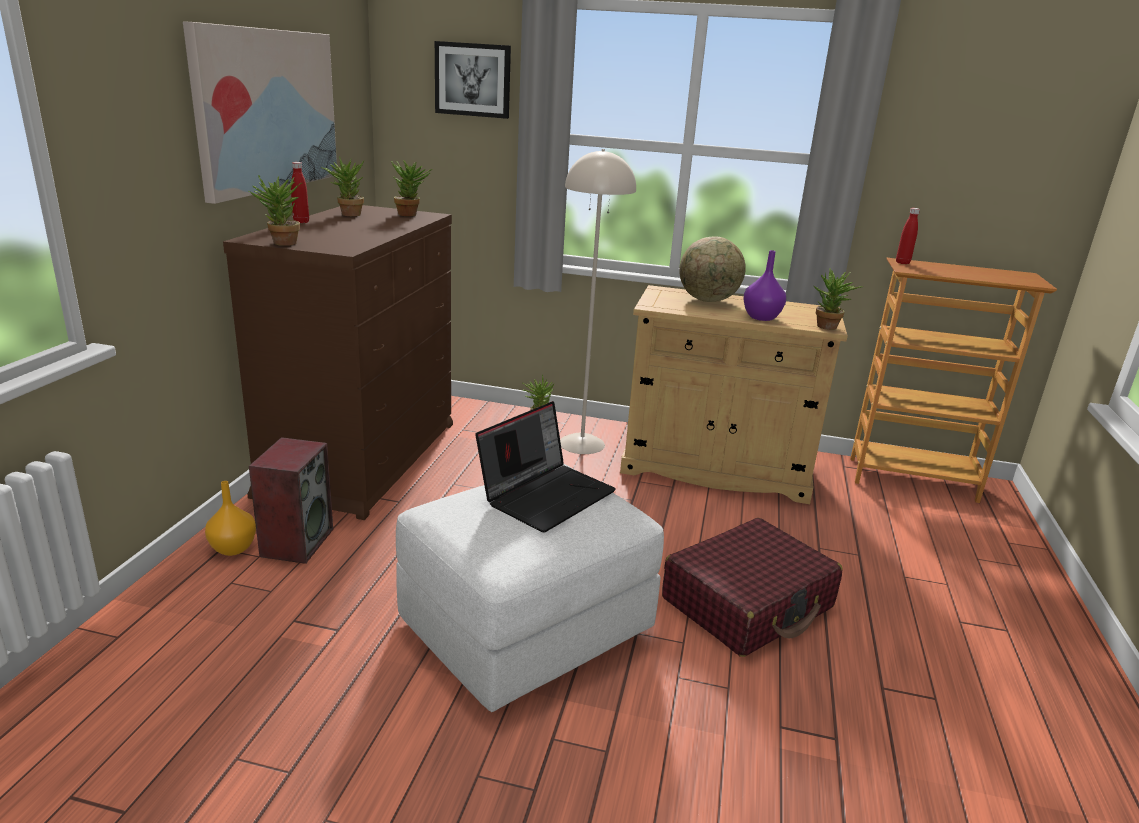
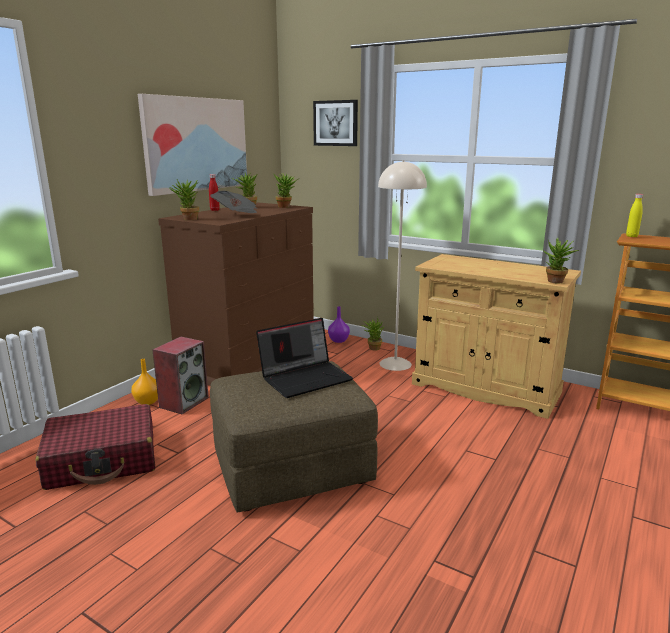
camera: 20 degrees right, 5 degrees down
white ottoman [396,464,664,712] -> brown ottoman [210,361,378,512]
red suitcase [662,518,842,657] -> red suitcase moved to [36,404,155,490]
globe [679,236,746,302] -> none
purple vase [744,250,786,321] -> purple vase moved to [328,306,350,343]
red bottle [896,208,920,264] -> yellow bottle [626,194,643,237]
none -> newspaper [210,191,258,213]

